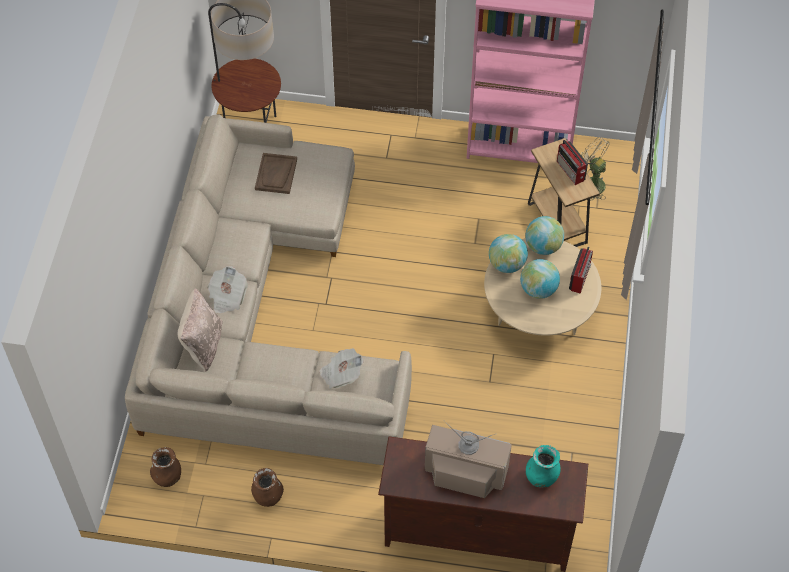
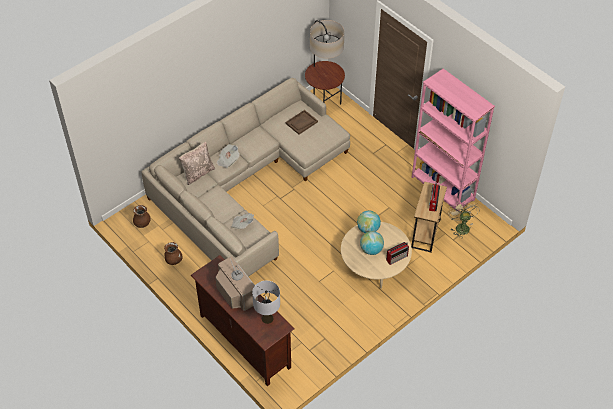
camera: 40 degrees right, 5 degrees down
globe [525,216,564,255] -> none
turquoise vase [526,445,561,488] -> grey table lamp [252,281,280,324]

